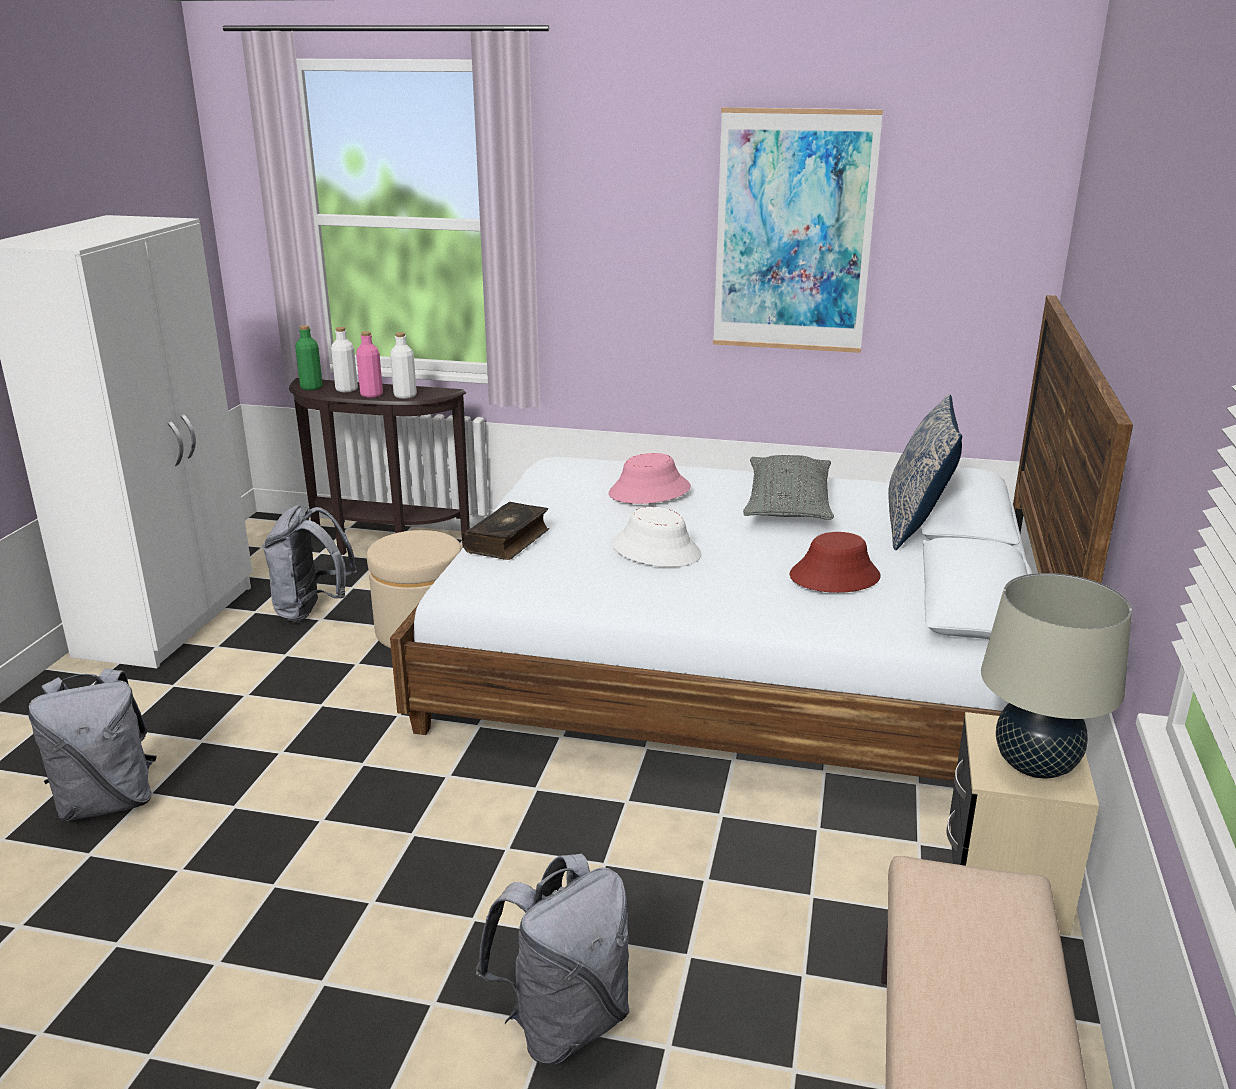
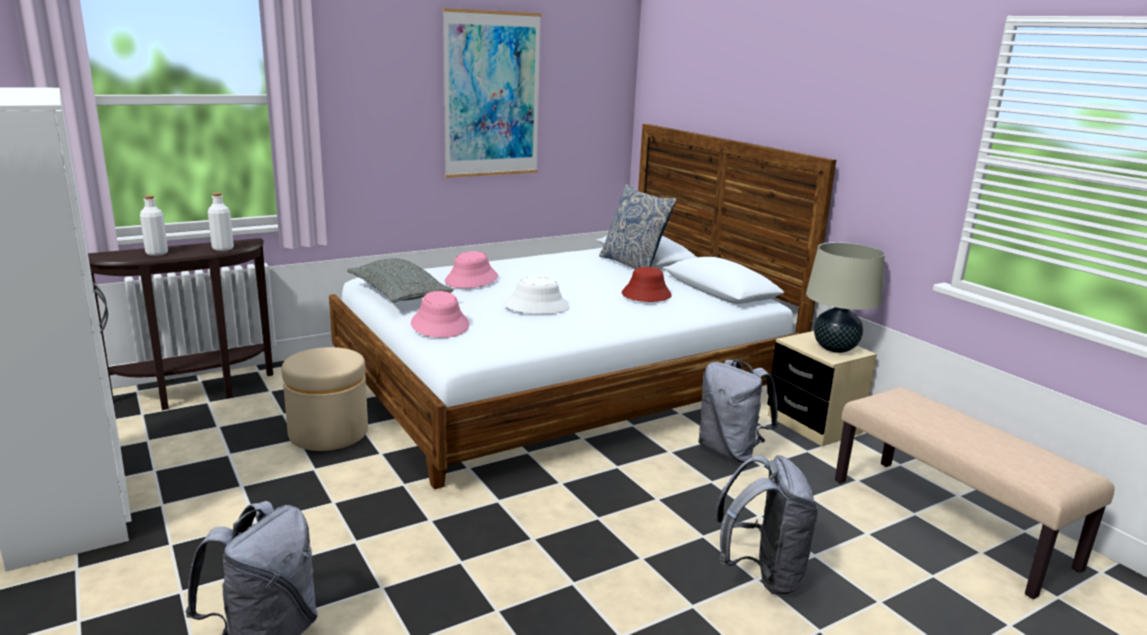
camera: 45 degrees left, 5 degrees down
grey backpack [262,505,357,622] -> grey backpack moved to [698,360,778,463]
green bottle [295,325,323,390] -> none
pink bottle [356,331,383,398] -> none
book [462,502,549,560] -> pink hat [411,291,469,338]
grey pillow [743,455,834,520] -> grey pillow moved to [347,258,454,303]

